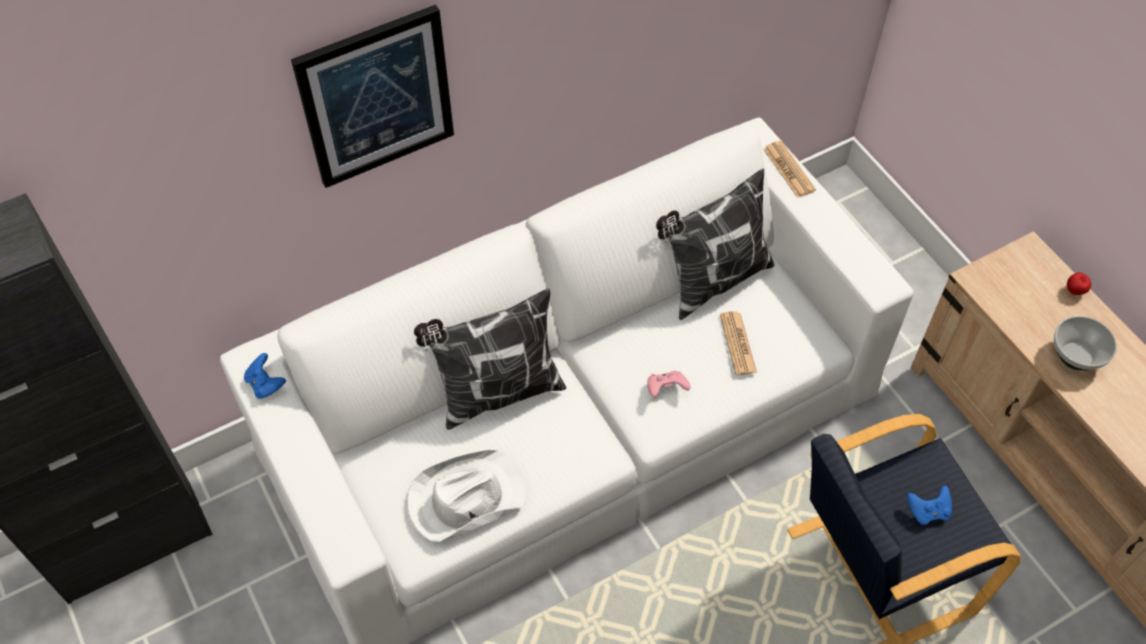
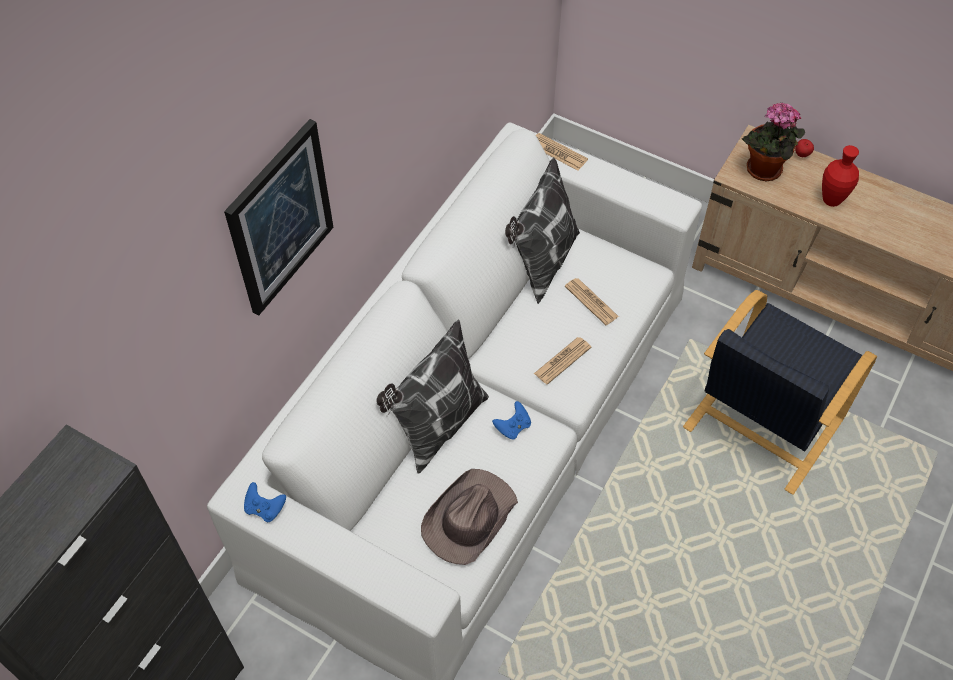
camera: 30 degrees left, 0 degrees up
white hat [407,449,526,542] -> brown hat [421,469,518,565]
pink game controller [647,371,691,398] -> newspaper [534,337,591,385]
blue game controller [907,485,952,525] -> blue game controller moved to [492,401,531,440]
bowl [1054,316,1117,370] -> red vase [822,145,859,207]
none -> potted plant [742,103,805,181]

